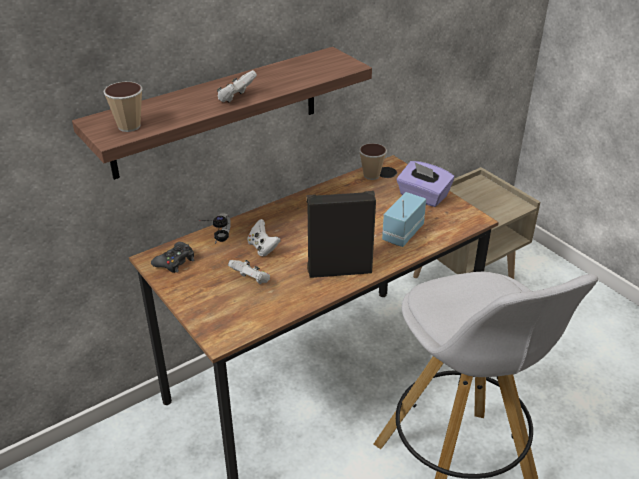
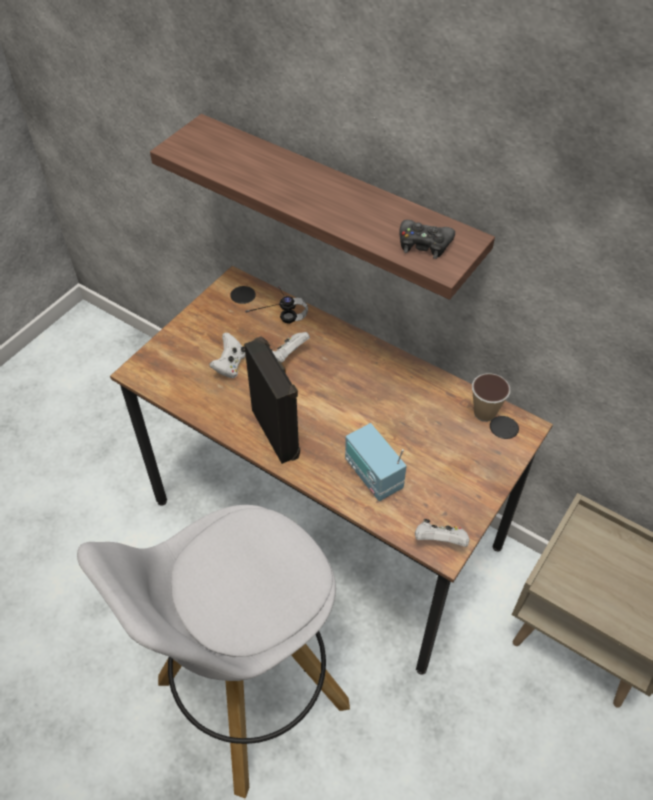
camera: 70 degrees right, 15 degrees up
cup [104,82,142,132] -> none
black game controller [151,242,194,273] -> black game controller moved to [399,220,455,259]
white game controller [217,70,257,103] -> white game controller moved to [415,519,469,547]
radio [382,192,426,247] -> radio turned 135 degrees counterclockwise [345,423,406,501]
purple tissue box [397,161,454,207] -> none

